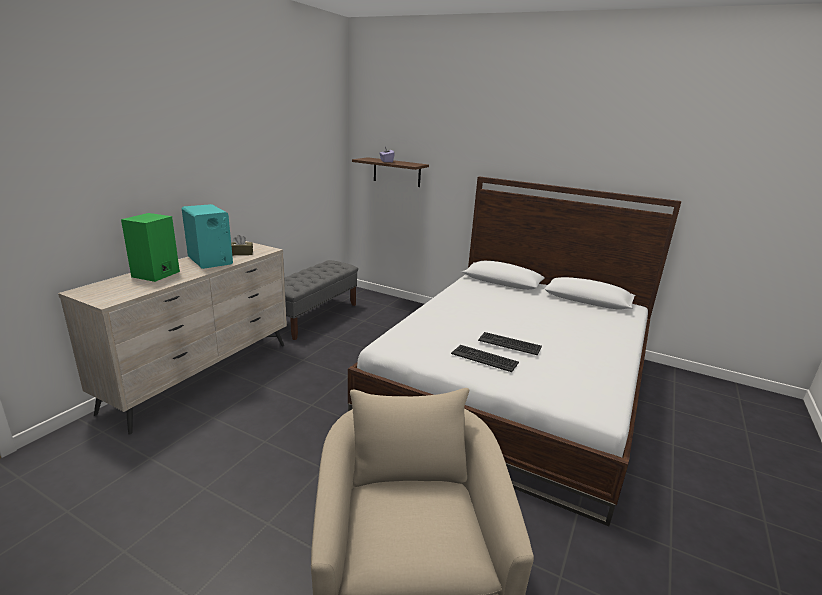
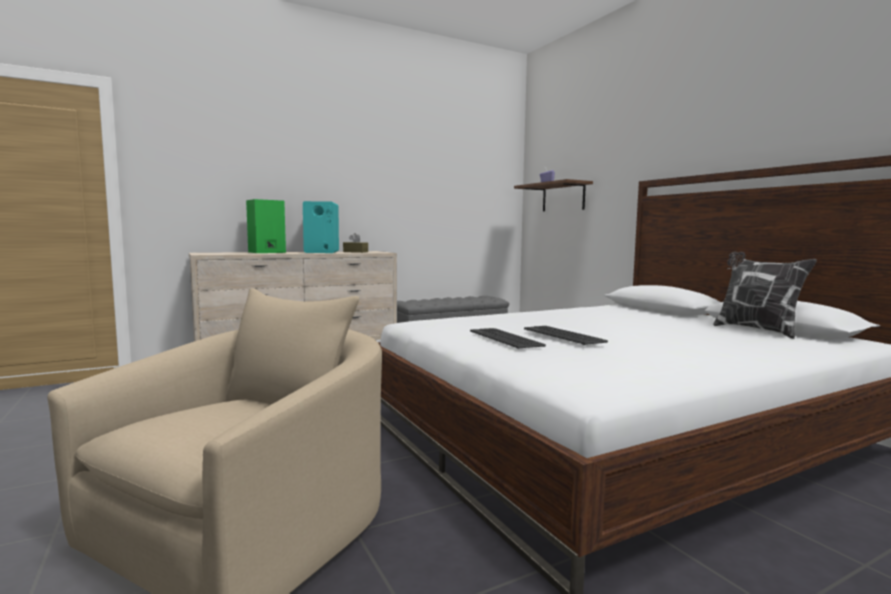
camera: 35 degrees right, 15 degrees down
none -> pillow [713,251,817,339]

